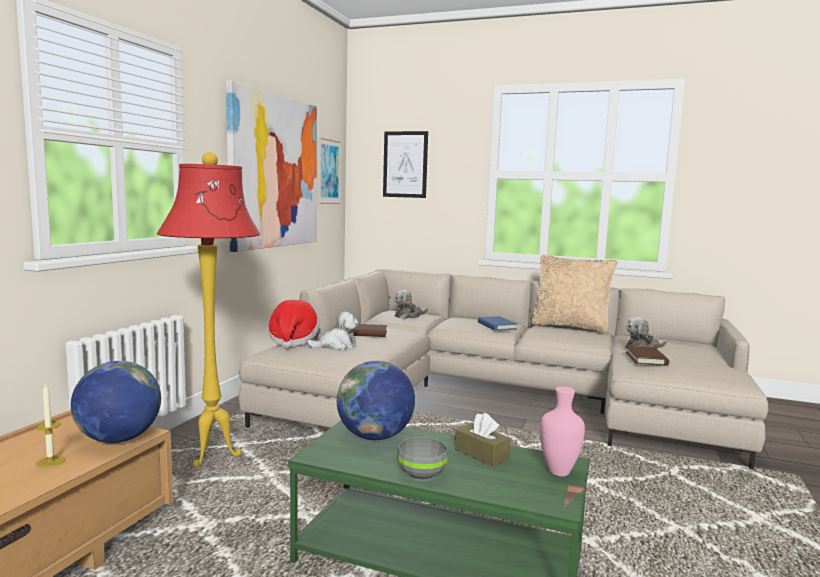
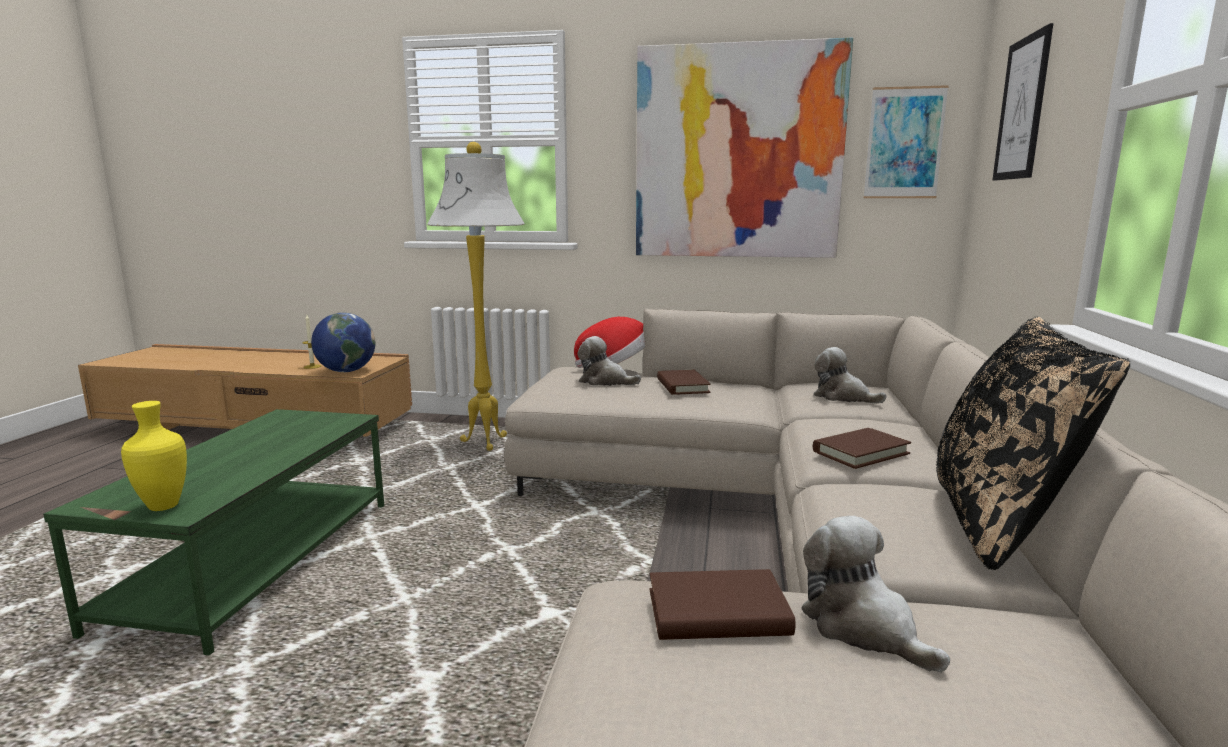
camera: 80 degrees right, 5 degrees up
red floor lamp [157,152,260,467] -> white floor lamp [427,142,525,451]
plush toy [307,312,359,350] -> plush toy turned 150 degrees clockwise [578,336,641,386]
globe [337,361,415,440] -> none
grey bowl [397,437,449,481] -> none
brown tissue box [455,413,511,466] -> none
blue book [478,316,517,331] -> brown book [813,428,911,469]
beige pillow [532,254,618,333] -> black pillow [935,316,1130,570]
pink vase [540,387,585,477] -> yellow vase [121,401,187,511]

